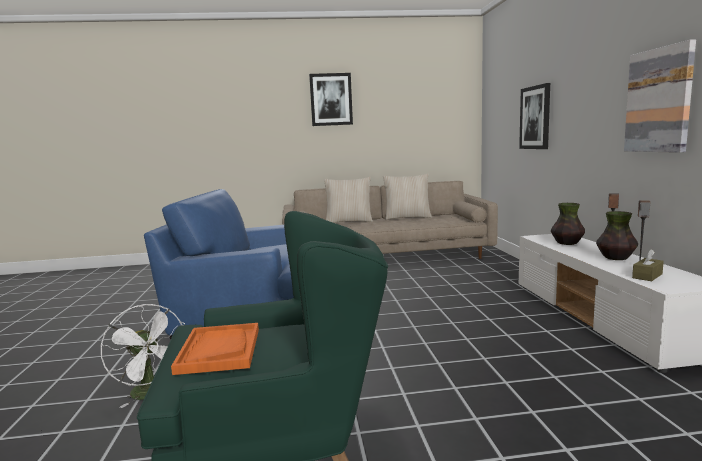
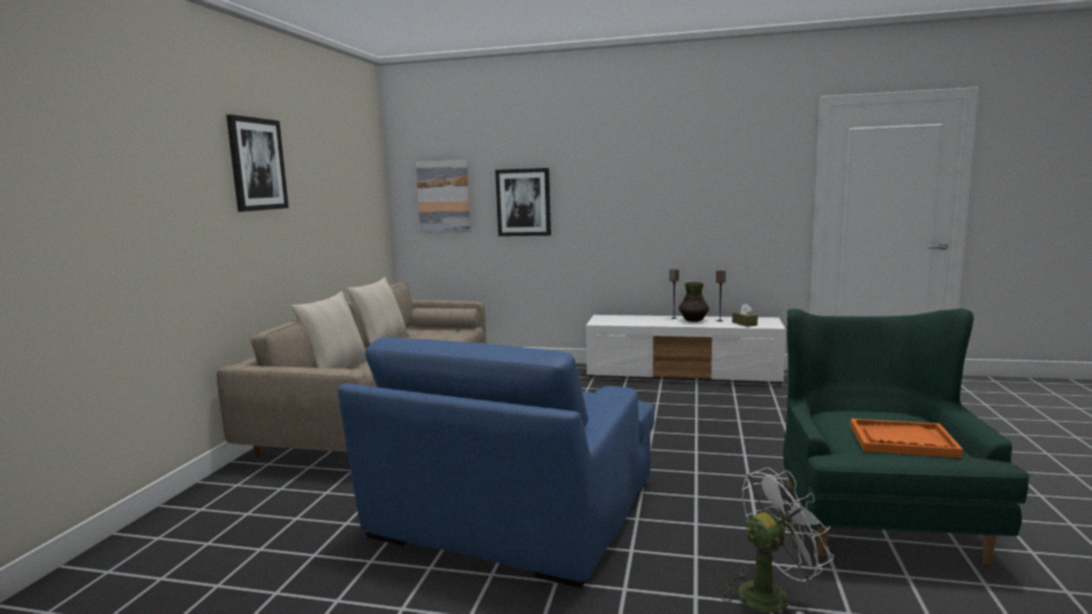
camera: 70 degrees left, 0 degrees up
vase [551,203,585,245] -> none
picture [624,39,696,153] -> picture moved to [416,160,471,233]

